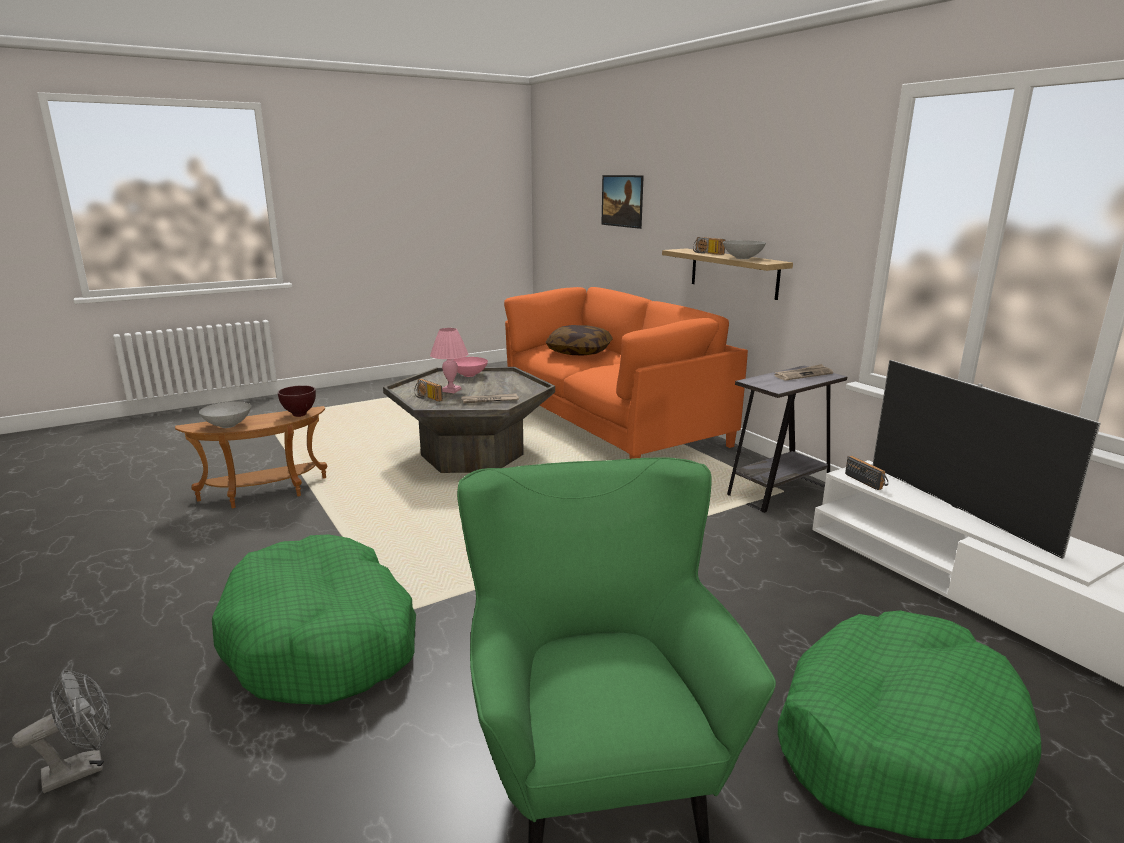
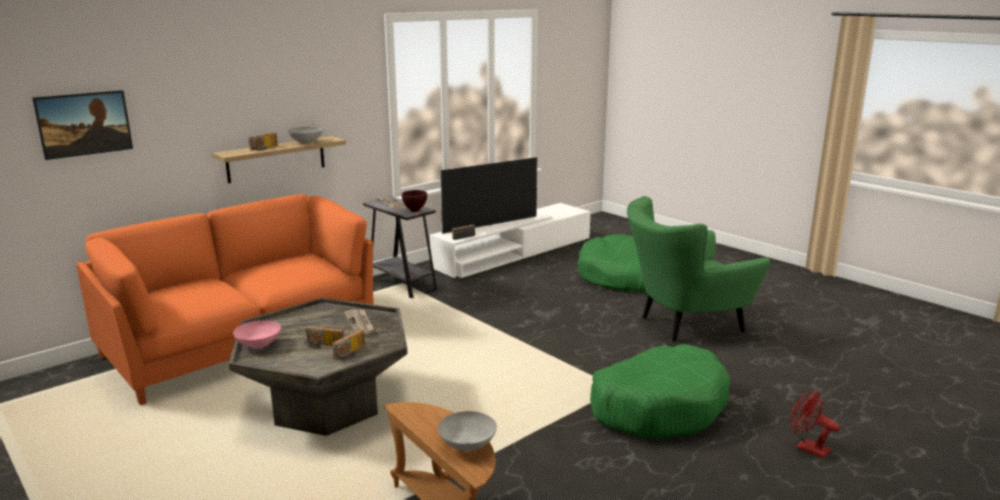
camera: 100 degrees left, 0 degrees up
grey fan [12,670,111,793] -> red fan [790,390,840,459]
brown bowl [278,385,316,417] -> brown bowl moved to [402,190,427,212]
pink table lamp [430,328,469,393] -> radio [304,326,344,348]
pillow [546,325,613,355] -> none

